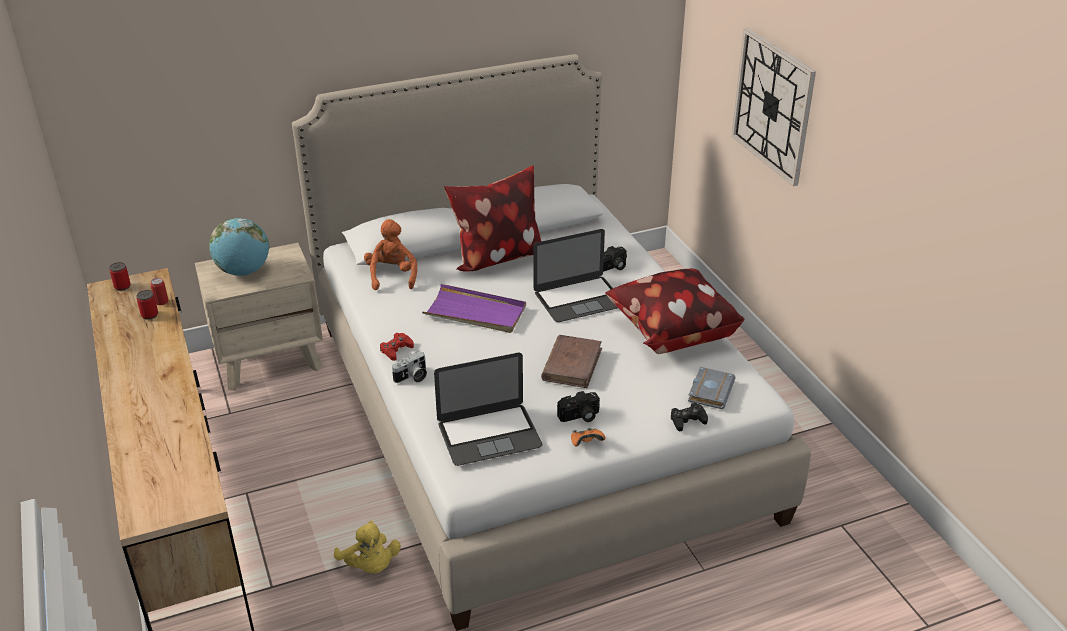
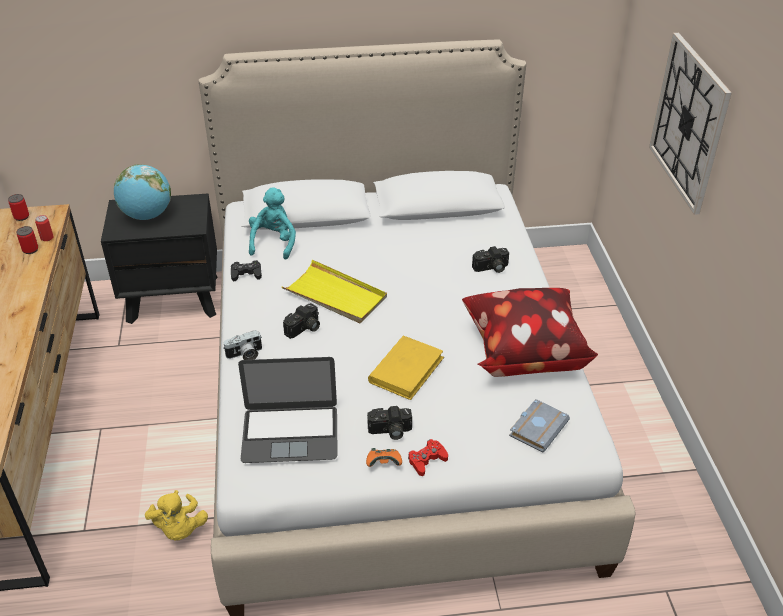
camera: 15 degrees right, 5 degrees up
beige nightstand [195,243,323,391] -> black nightstand [101,194,218,324]
orange plush toy [364,219,417,290] -> turquoise plush toy [249,188,296,260]
red game controller [380,333,414,361] -> red game controller moved to [408,439,448,476]
purple tray [422,284,526,333] -> yellow tray [282,260,387,323]
pillow [444,165,542,272] -> none
laptop [534,229,618,322] -> none
brown book [541,335,602,388] -> yellow book [368,335,444,400]
black game controller [671,403,708,431] -> black game controller moved to [231,260,262,281]
none -> camera [283,303,320,339]

